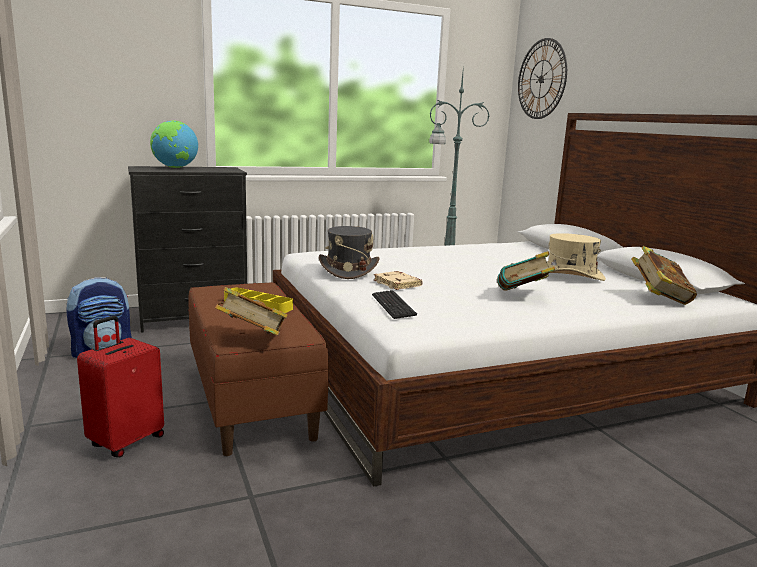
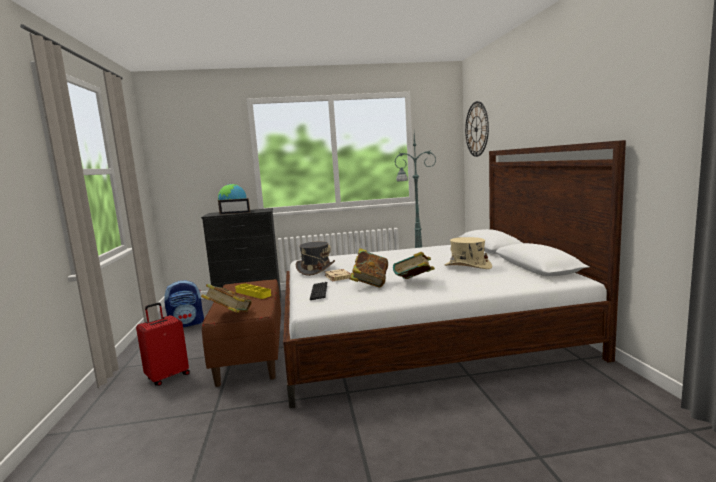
camera: 15 degrees right, 5 degrees down
book [631,246,697,305] -> book moved to [350,248,388,288]
none -> picture frame [218,198,250,215]

